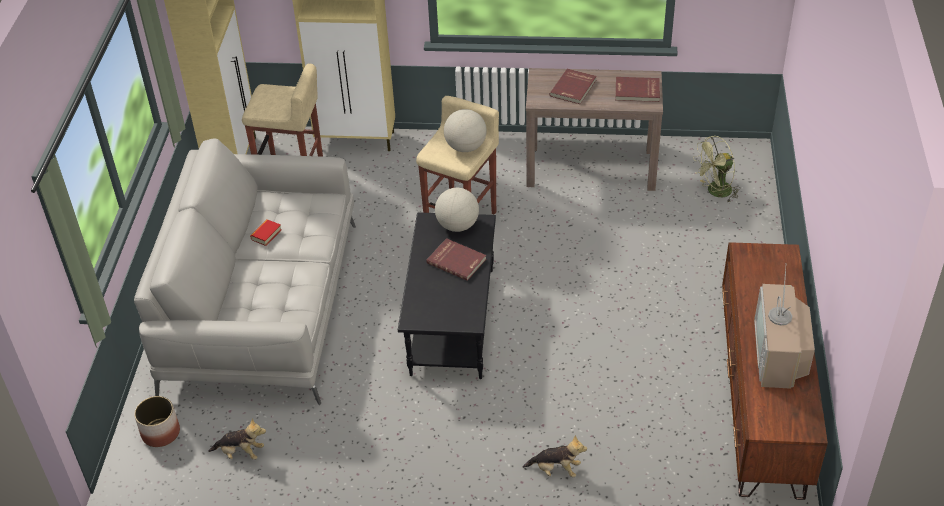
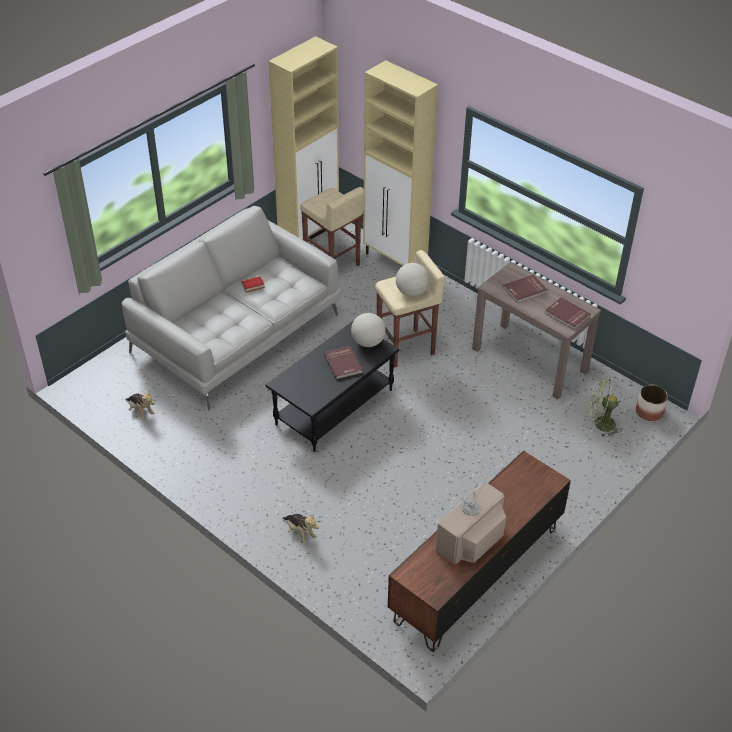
camera: 35 degrees right, 0 degrees up
planter [134,396,180,447] -> planter moved to [636,385,668,421]

